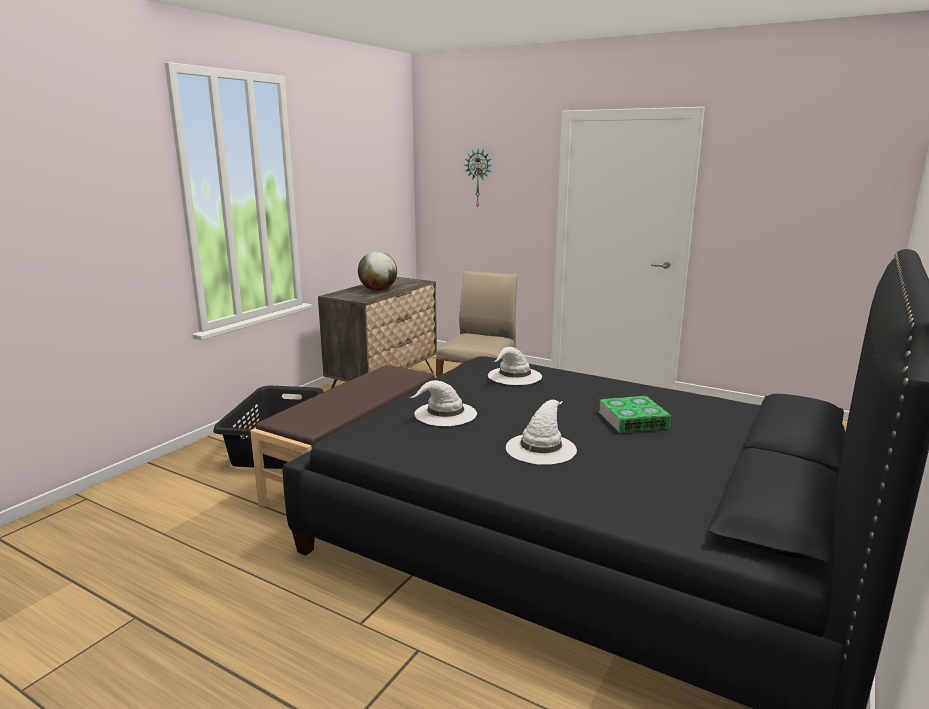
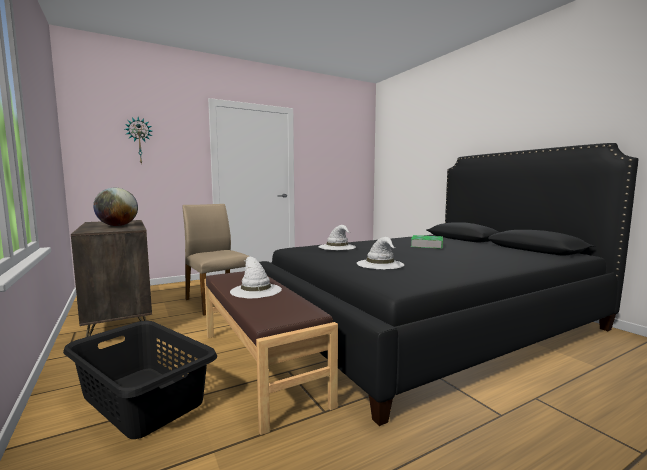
camera: 60 degrees left, 10 degrees down
white hat [506,400,577,465] -> white hat moved to [230,257,282,298]

